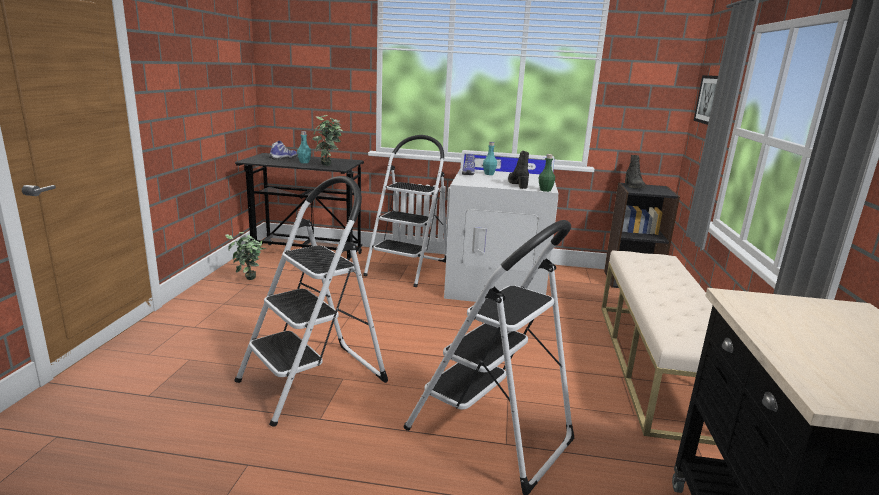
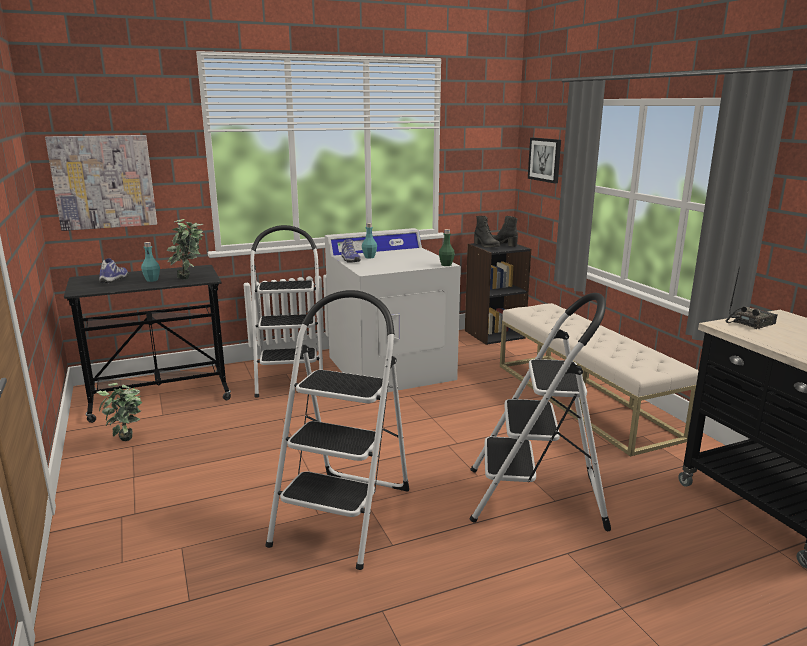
camera: 30 degrees left, 0 degrees up
black boot [508,151,529,189] -> black boot moved to [492,216,518,247]
none -> picture [45,135,157,231]
none -> radio [726,266,777,329]

